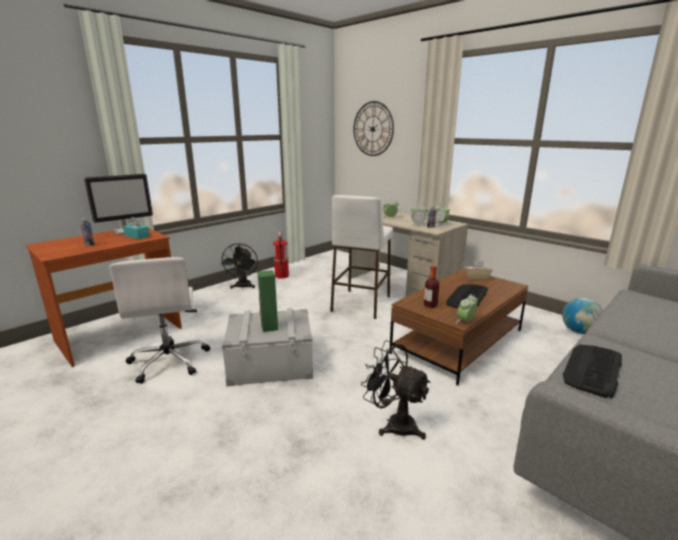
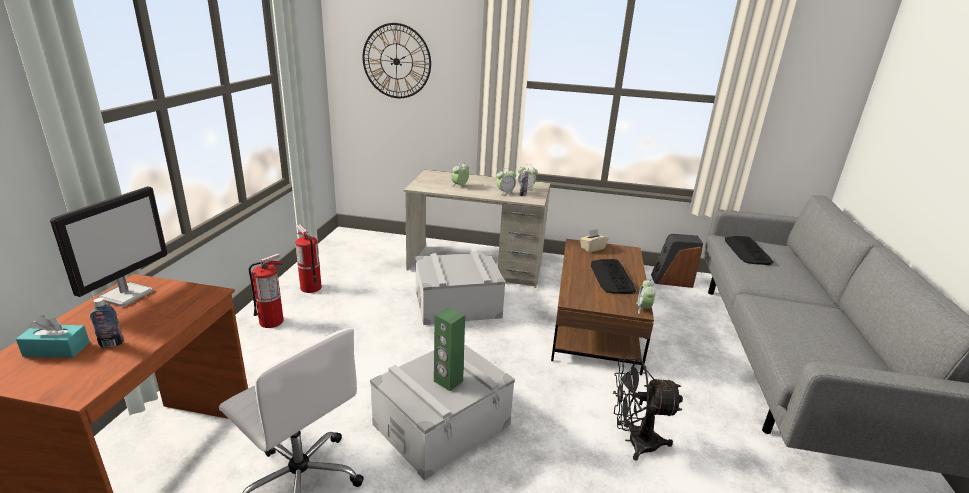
camera: 35 degrees left, 5 degrees up
turquoise tissue box [123,217,150,239] -> turquoise tissue box moved to [16,315,90,358]
black fan [220,243,258,289] -> fire extinguisher [249,254,284,328]
white stool [330,195,393,319] -> grey storage box [415,251,506,325]
bottle [424,266,439,308] -> none
globe [562,298,603,334] -> speaker [651,234,703,288]
keyboard [563,344,622,398] -> keyboard moved to [725,236,773,265]

